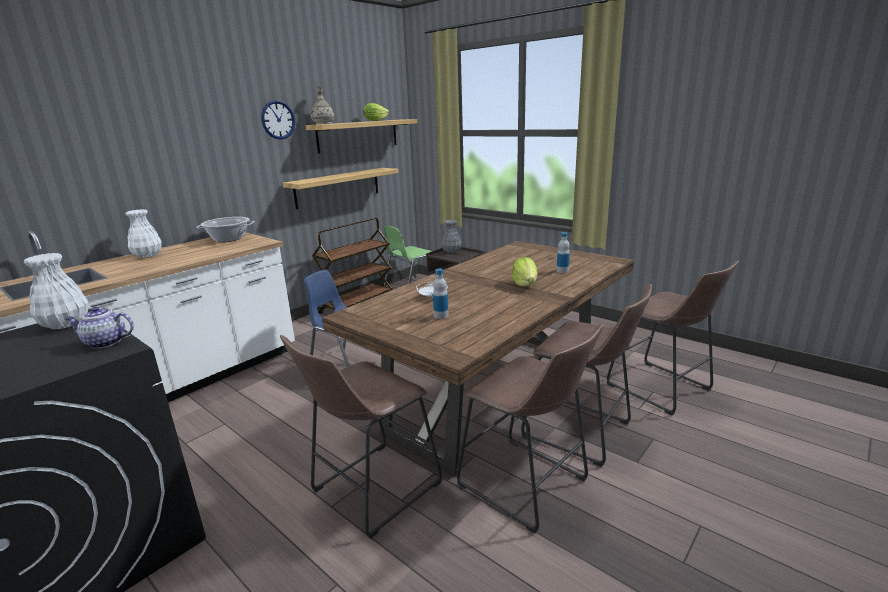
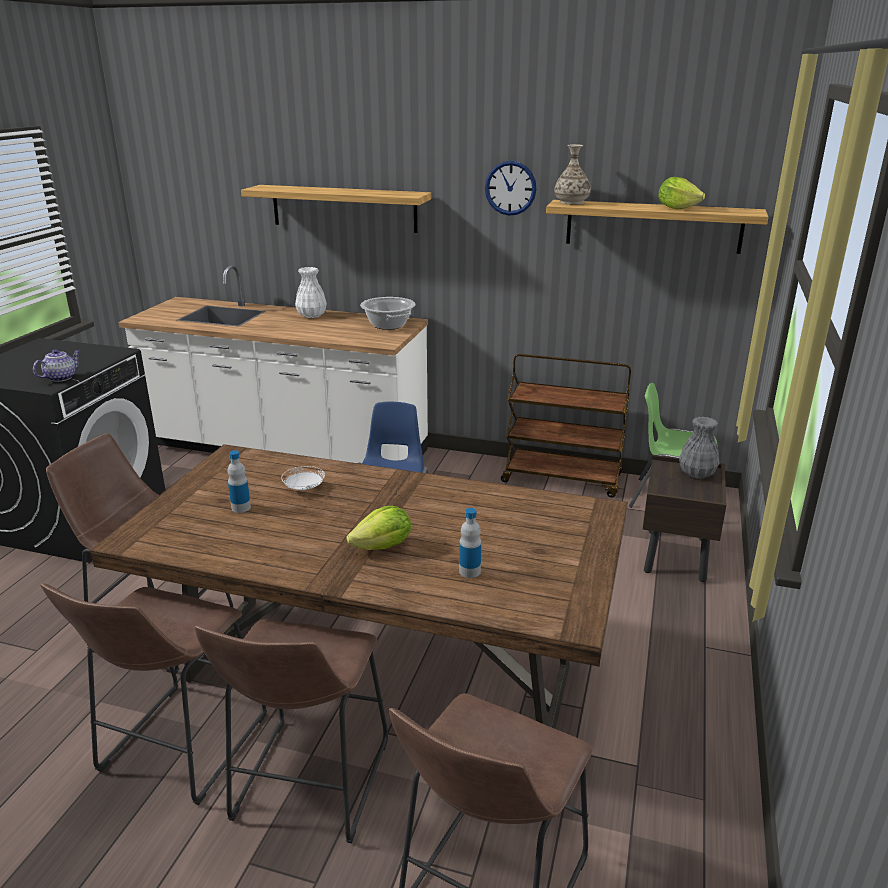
camera: 65 degrees right, 5 degrees up
white vase [24,253,88,329] -> none
teapot [65,307,134,349] -> teapot turned 60 degrees clockwise [33,349,80,382]
shelf [283,168,399,209] -> shelf moved to [241,185,431,233]

